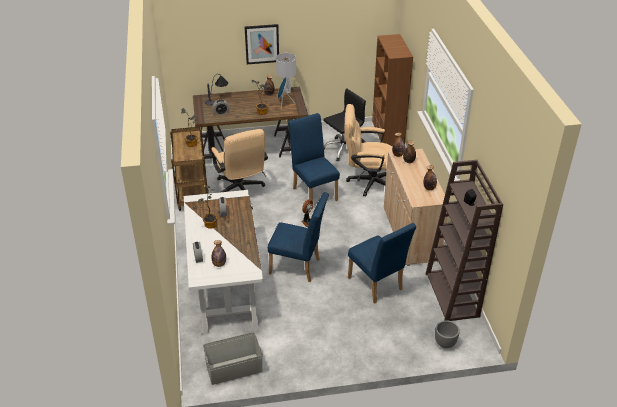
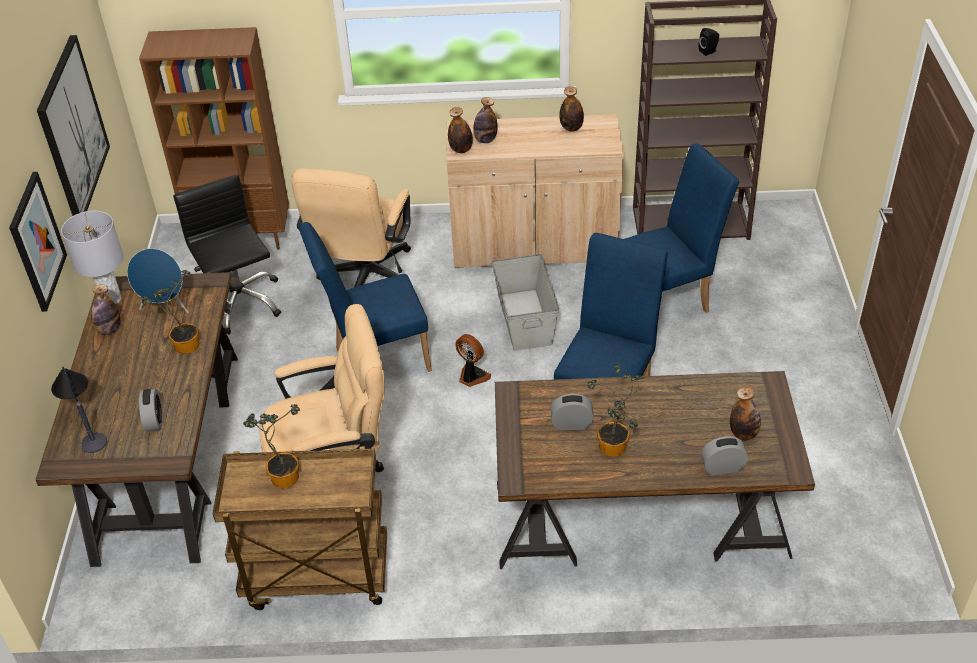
camera: 80 degrees left, 5 degrees up
white desk [184,190,263,335] -> brown desk [495,371,815,569]
grey storage box [203,332,263,385] -> grey storage box moved to [491,254,559,351]
grey planter [435,320,460,348] -> none
none -> picture [37,35,110,216]

